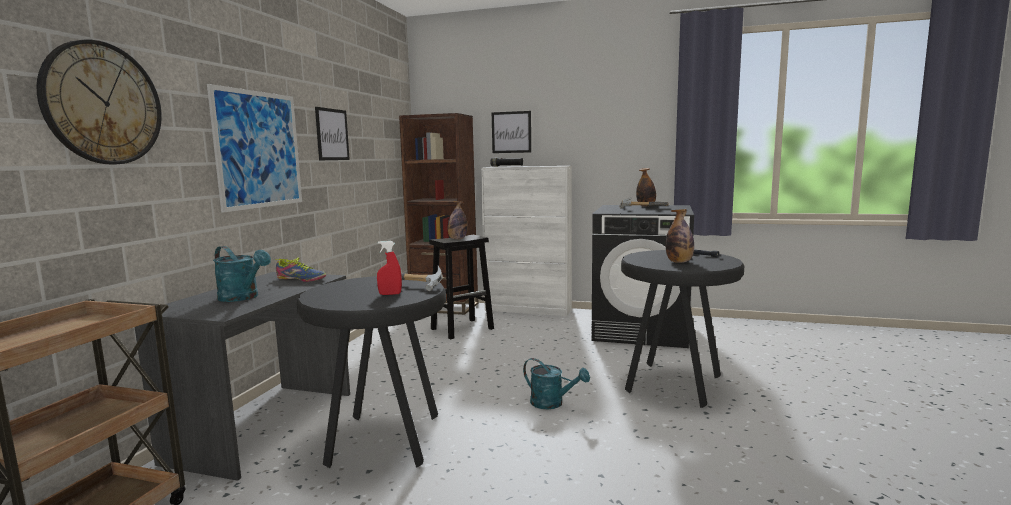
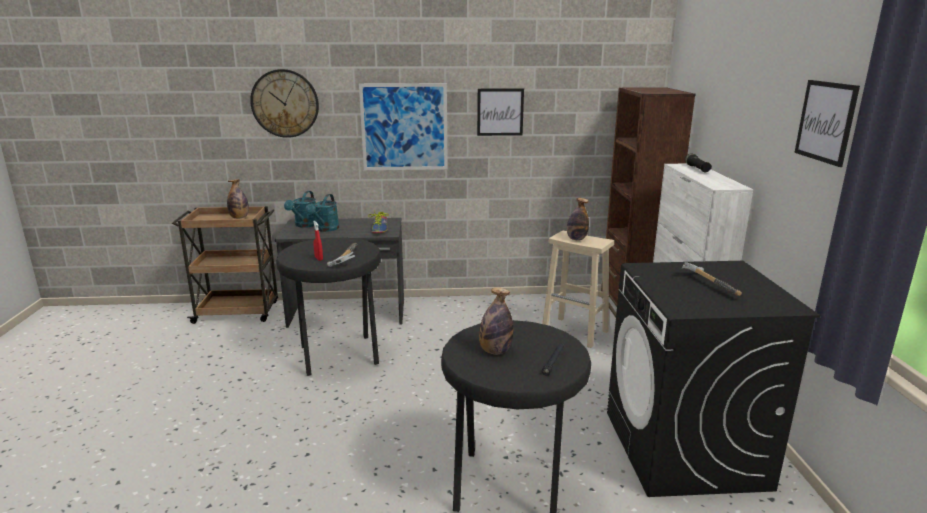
camera: 70 degrees right, 10 degrees up
black stool [429,235,494,339] -> beige stool [542,231,614,348]
picture [492,111,531,153] -> picture moved to [795,80,860,167]
turquoise watering can [523,358,590,409] -> turquoise watering can moved to [284,191,316,228]
bottle [636,168,656,207] -> bottle moved to [227,179,249,219]

